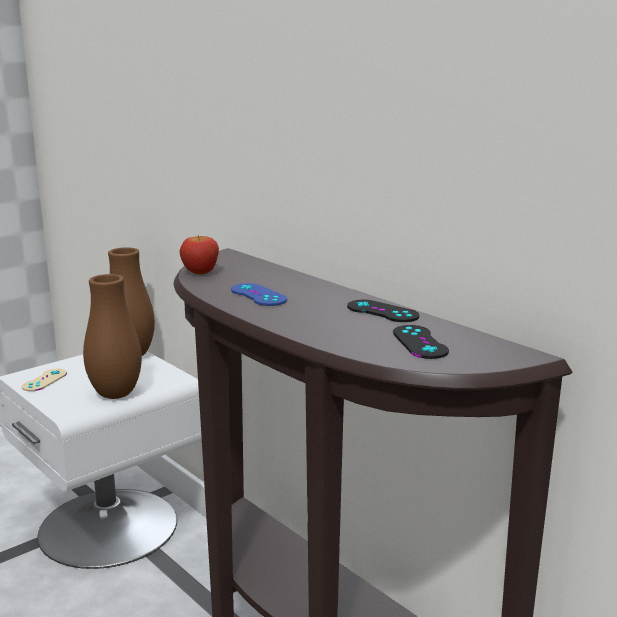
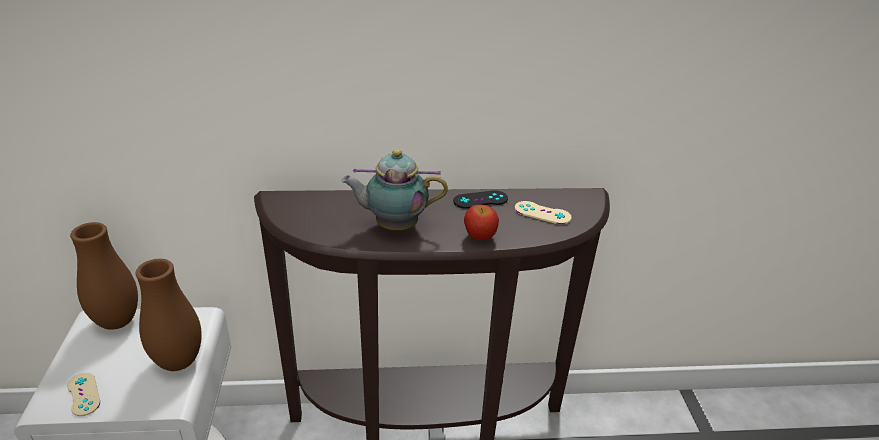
camera: 55 degrees left, 15 degrees up
apple [180,236,219,275] -> apple moved to [464,205,499,240]
blue game controller [231,283,287,306] -> teapot [341,149,448,230]
black game controller [393,325,449,359] -> beige game controller [515,201,572,224]

